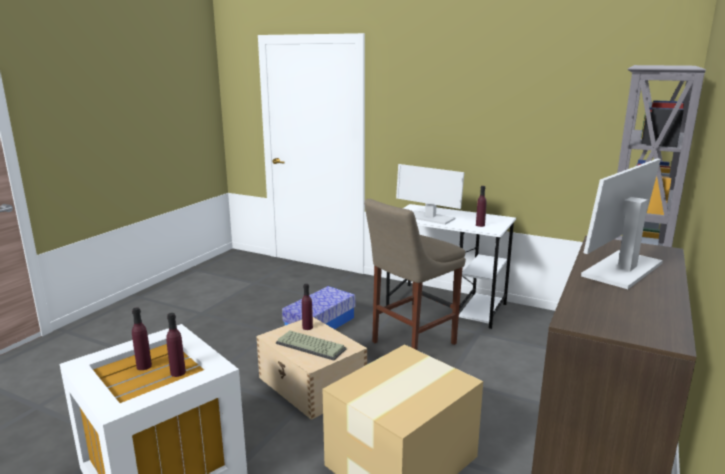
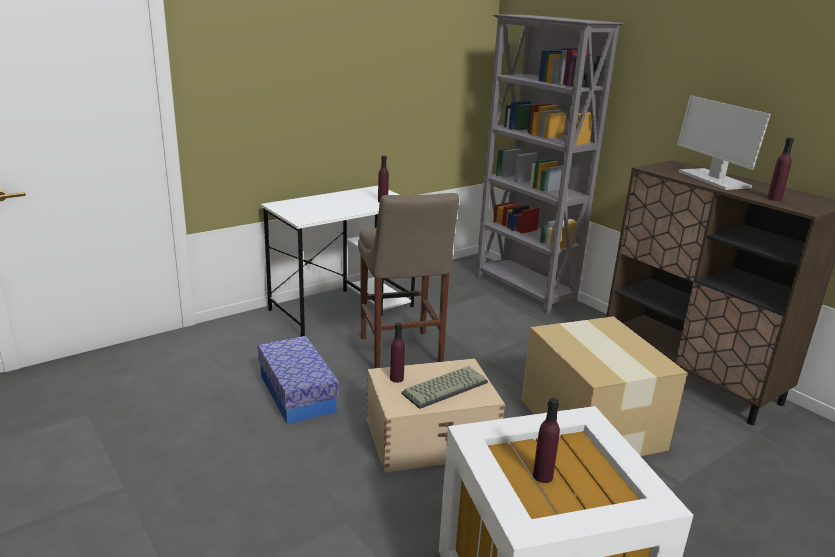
camera: 65 degrees left, 5 degrees up
purple bottle [166,313,186,377] -> purple bottle moved to [767,138,794,201]
monitor [396,164,464,225] -> none

